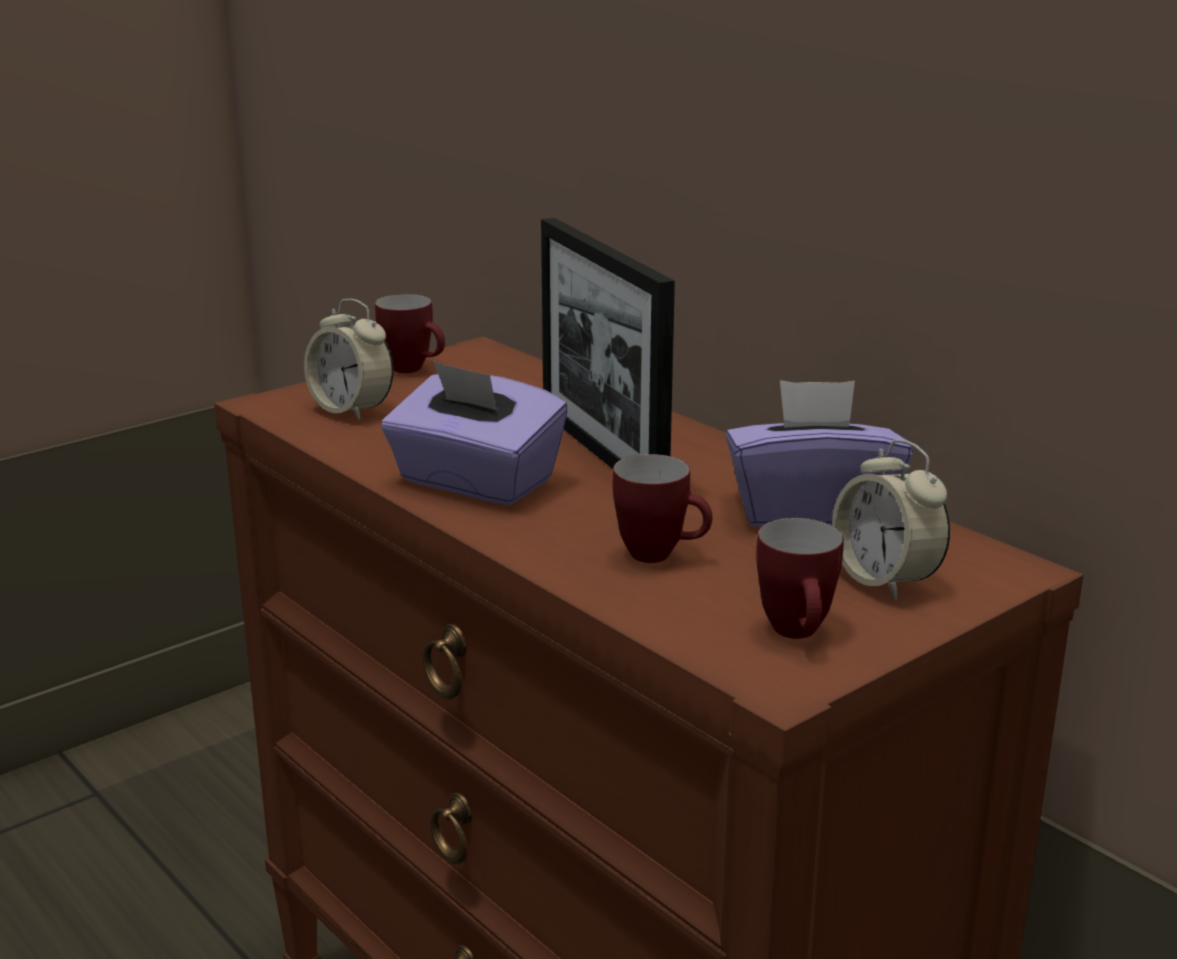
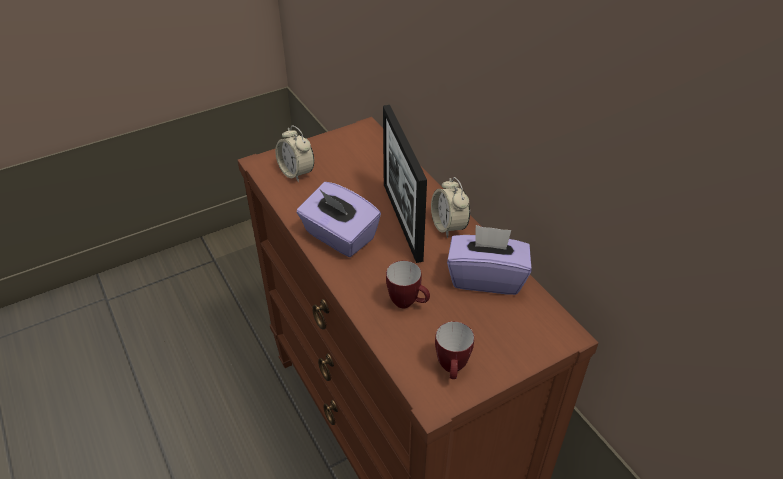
camera: 10 degrees right, 20 degrees up
mug [375,294,445,373] -> none
alarm clock [832,439,950,600] -> alarm clock moved to [431,177,470,238]

